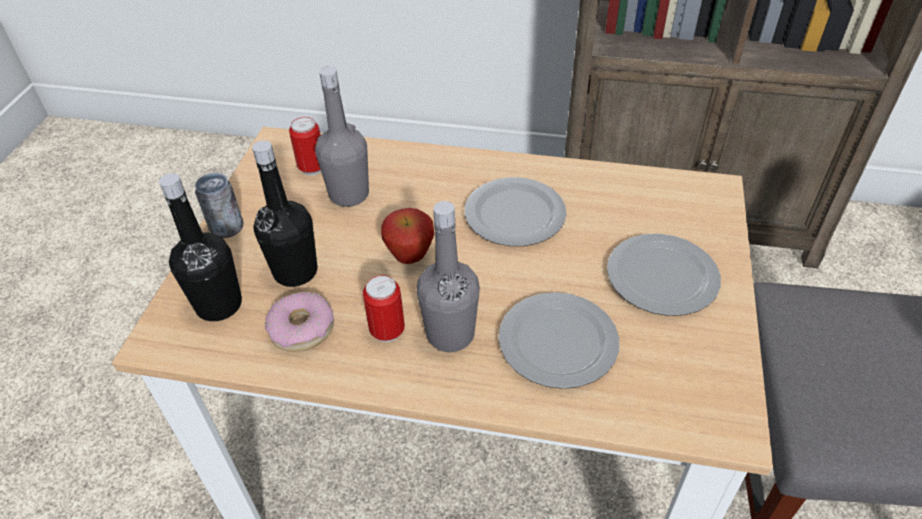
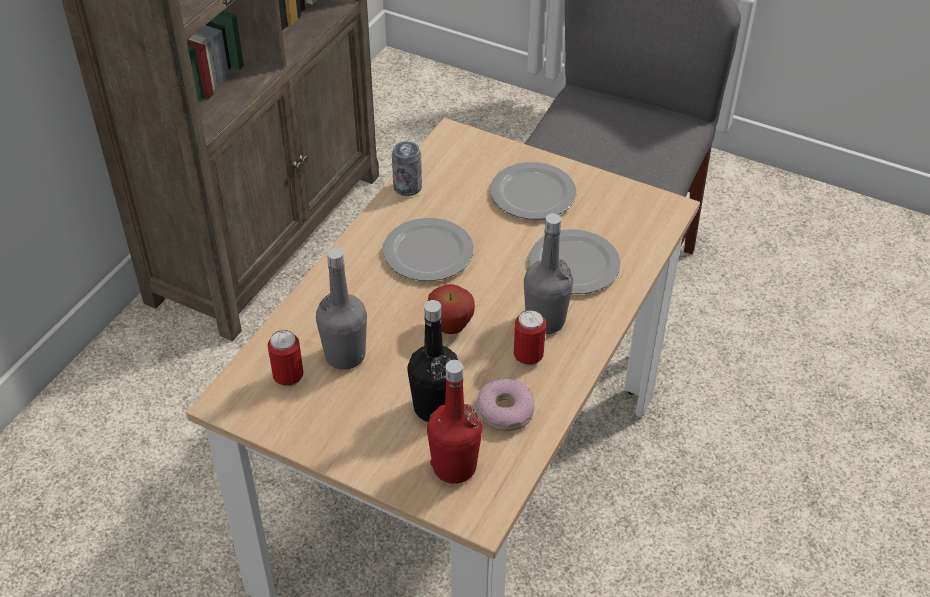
camera: 75 degrees left, 0 degrees up
black bottle [159,173,242,321] -> red bottle [427,360,482,484]
can [195,173,244,238] -> can moved to [392,141,422,196]

